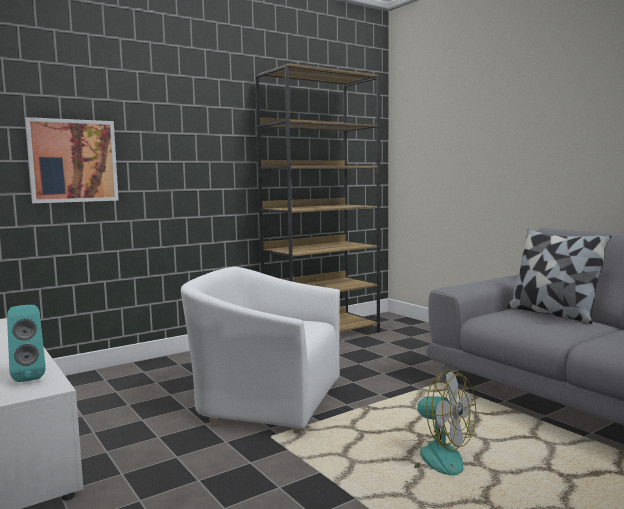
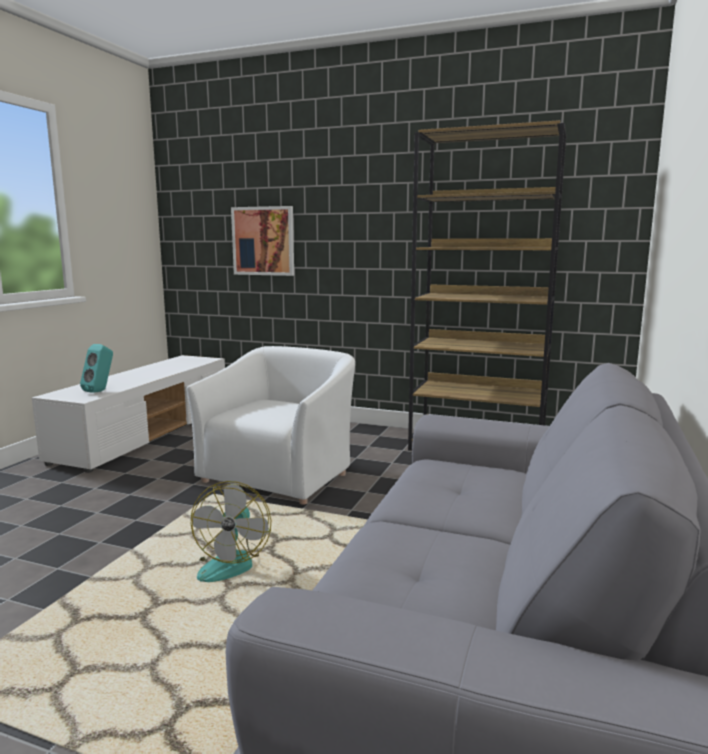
camera: 55 degrees right, 5 degrees up
white armchair [181,267,340,433] -> white armchair turned 45 degrees clockwise [186,346,355,505]
pillow [507,229,611,324] -> none

